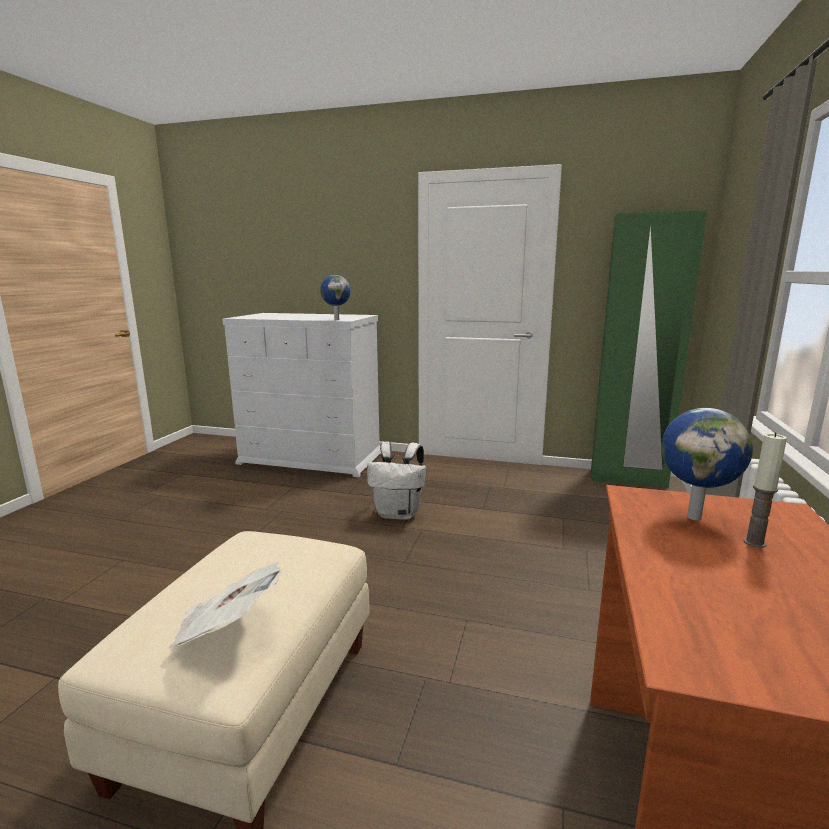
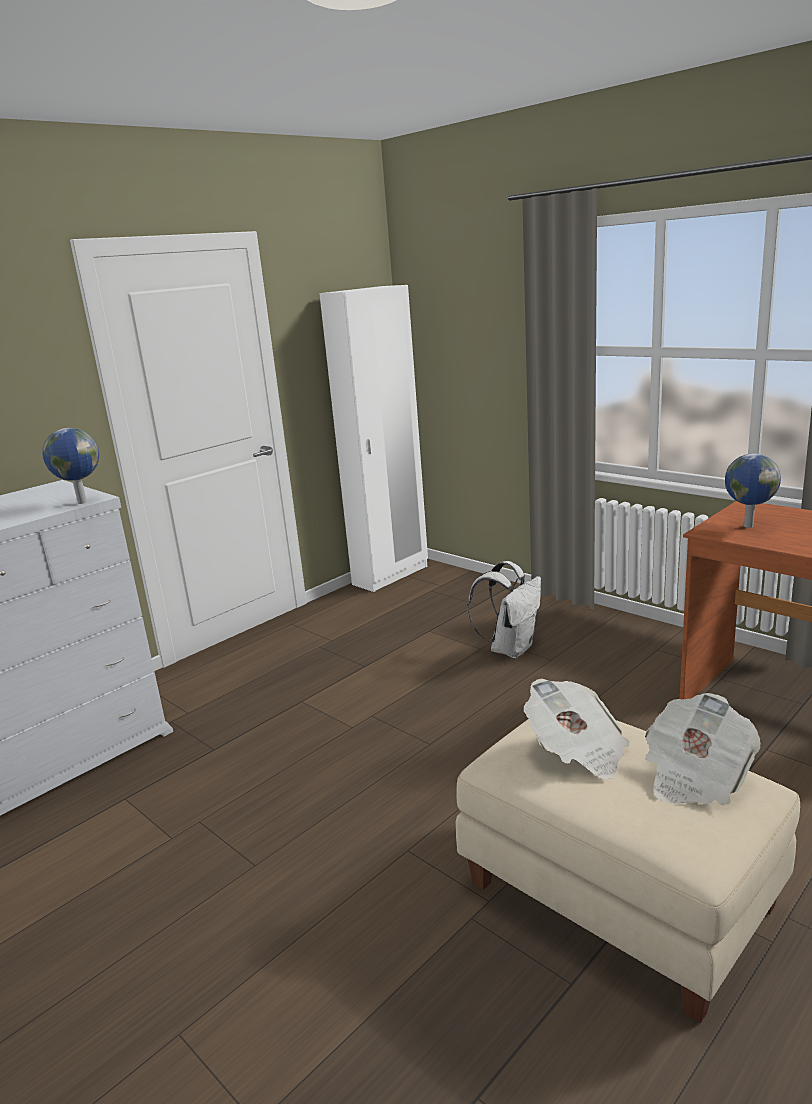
camera: 60 degrees left, 5 degrees up
white backpack [367,442,427,520] -> white backpack moved to [467,561,541,658]
green wardrobe [591,211,707,488] -> white wardrobe [319,285,428,592]
candle [743,432,787,548] -> none
none -> newspaper [524,679,630,780]

